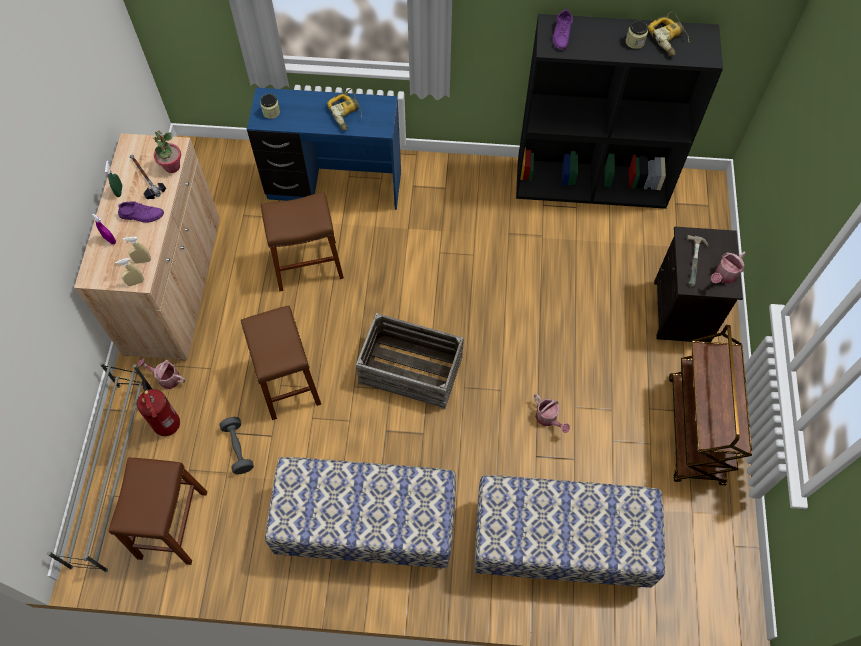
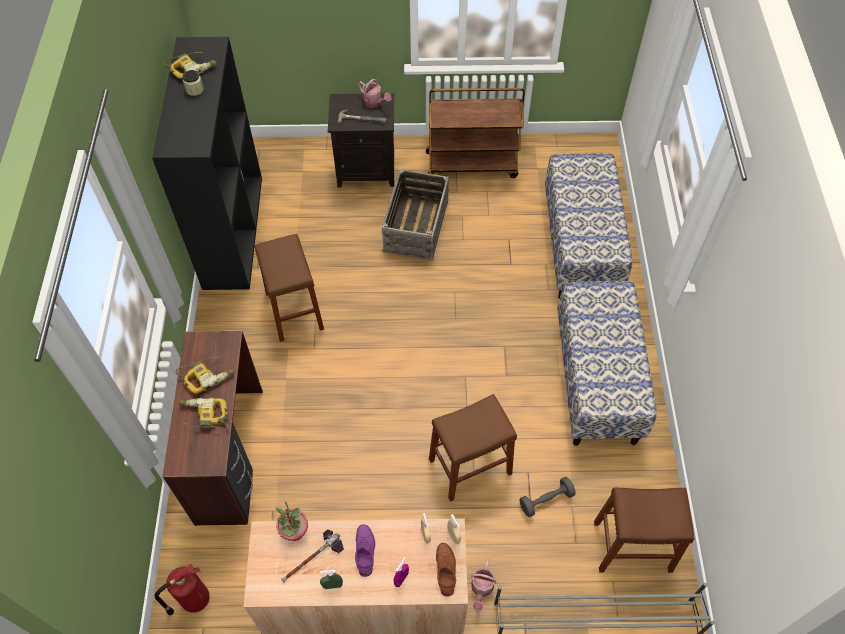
camera: 95 degrees left, 5 degrees down
fire extinguisher [137,380,180,436] -> fire extinguisher moved to [154,564,210,615]
blue desk [247,87,401,210] -> brown desk [163,331,263,526]
jar [260,94,280,119] -> none
brown stool [261,192,344,291] -> brown stool moved to [255,234,324,342]
crate [356,313,464,409] -> crate moved to [382,169,449,261]
watering can [534,394,570,433] -> none
purple shoe [552,9,573,50] -> none
none -> power drill [179,398,228,429]
none -> brown shoe [436,543,456,596]

